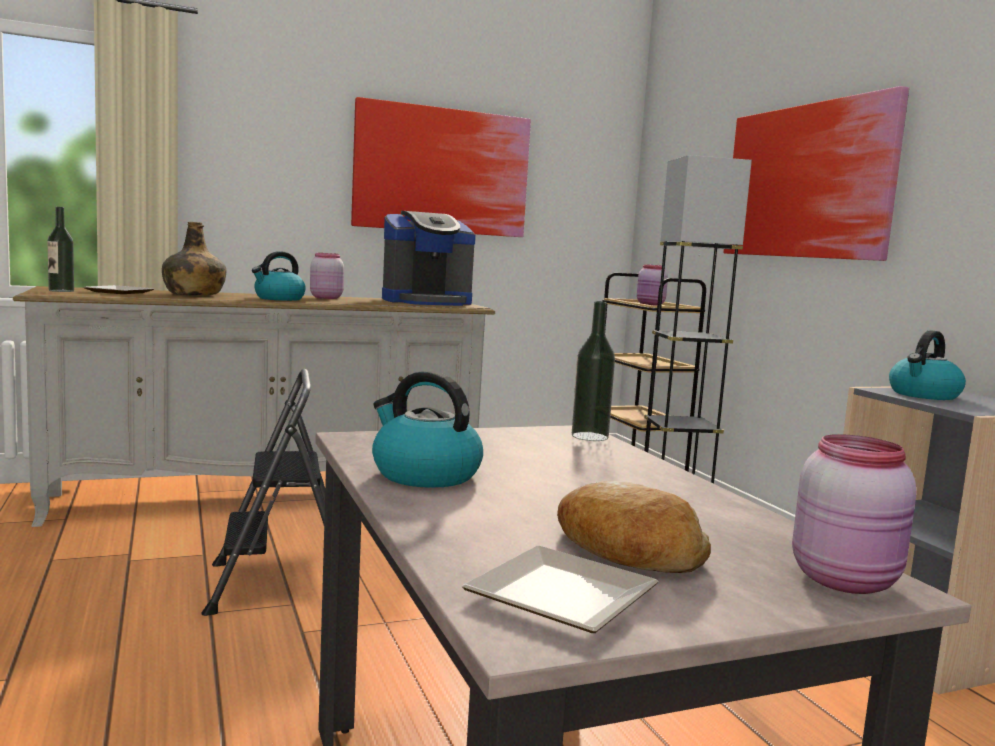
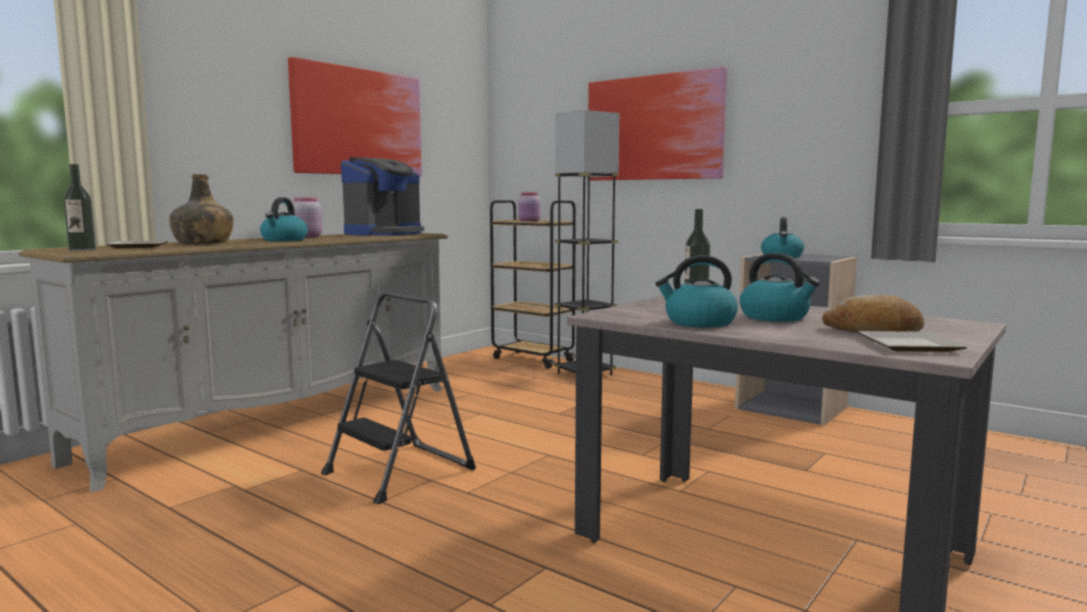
camera: 30 degrees left, 0 degrees up
pink jar [792,434,916,594] -> none
none -> kettle [739,253,820,322]

